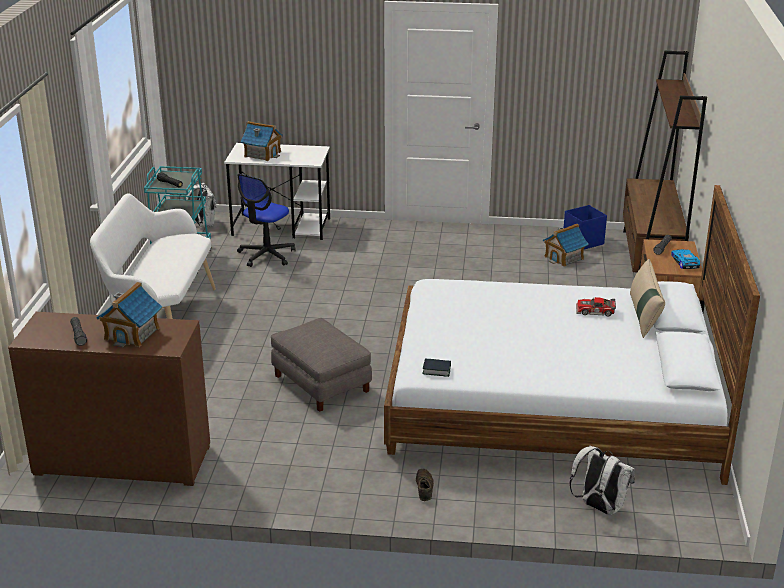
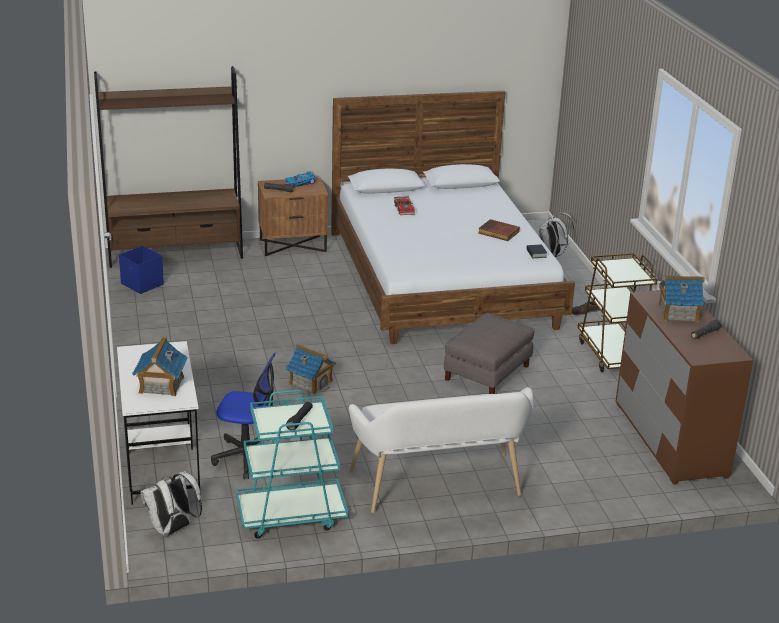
camera: 110 degrees left, 0 degrees up
toy house [543,224,588,267] -> toy house moved to [285,344,336,395]
beige pillow [630,259,665,338] -> none
none -> book [478,219,520,241]
none -> brown cart [578,253,658,372]

